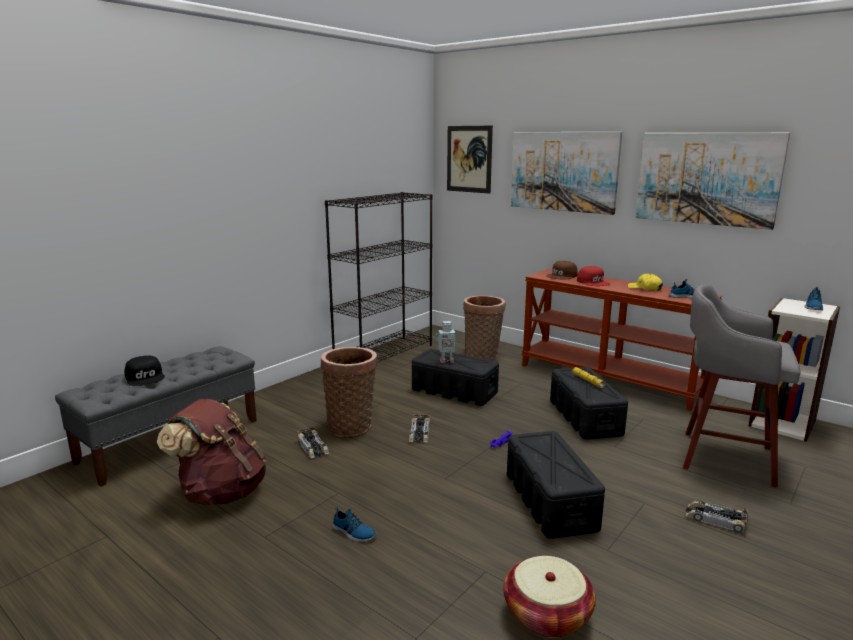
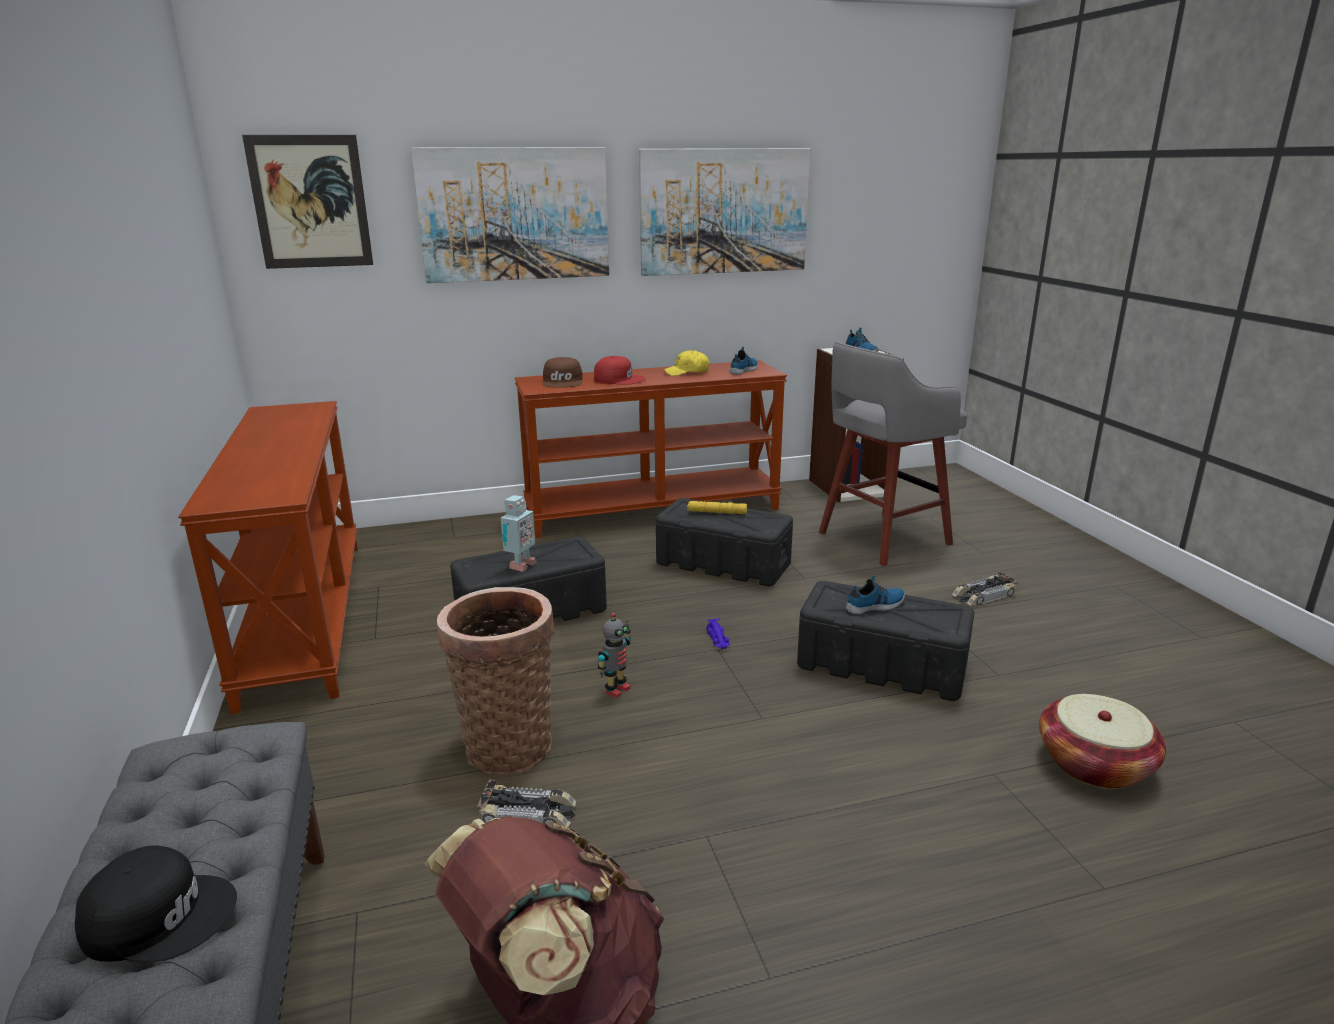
camera: 55 degrees left, 5 degrees up
black bookcase [325,192,433,362] -> brown console table [178,401,358,714]
shoe [332,507,377,542] -> shoe moved to [846,575,905,614]
toy car [409,415,430,444] -> toy robot [598,613,631,698]
basket [463,295,506,359] -> none

